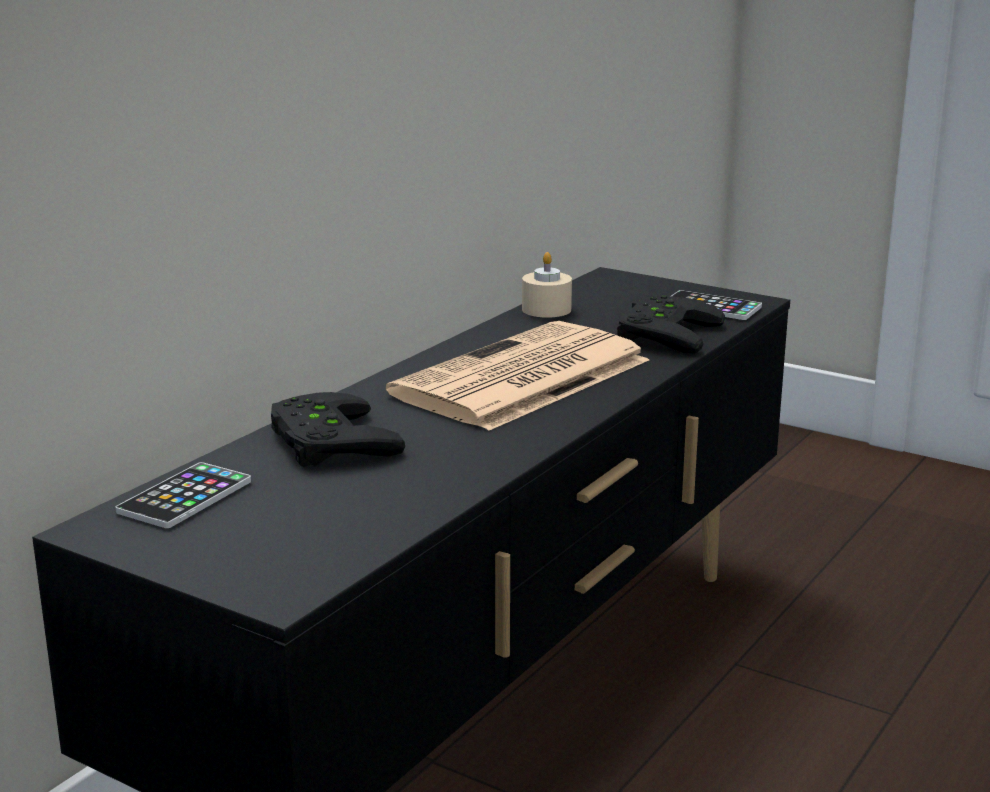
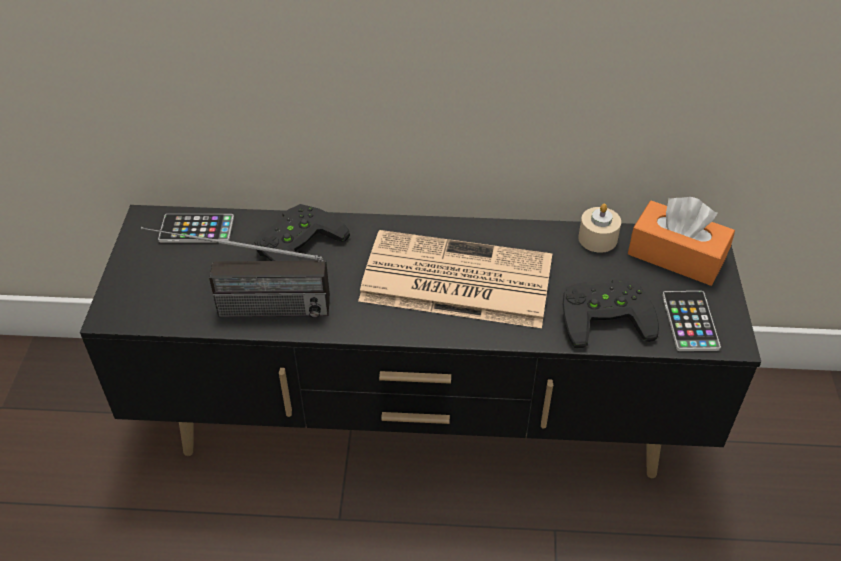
camera: 60 degrees right, 25 degrees up
none -> radio [141,227,330,318]
none -> orange tissue box [628,197,735,286]

